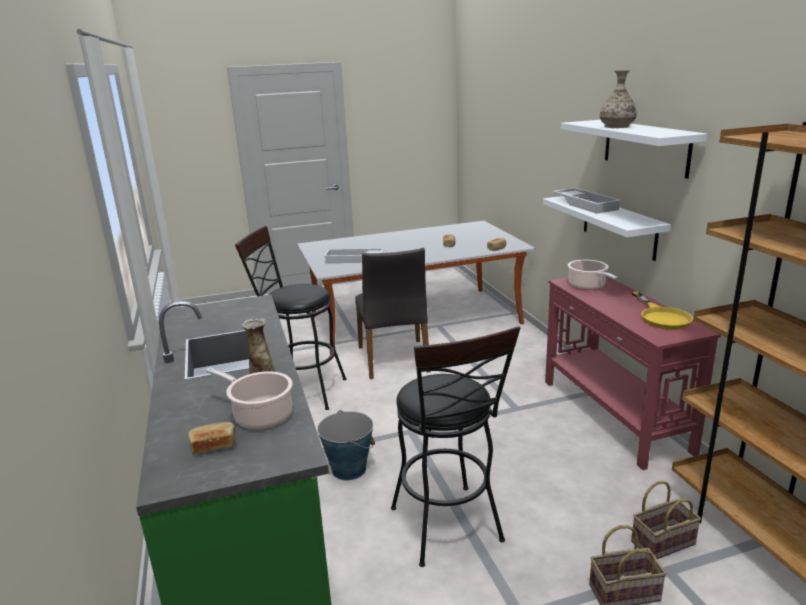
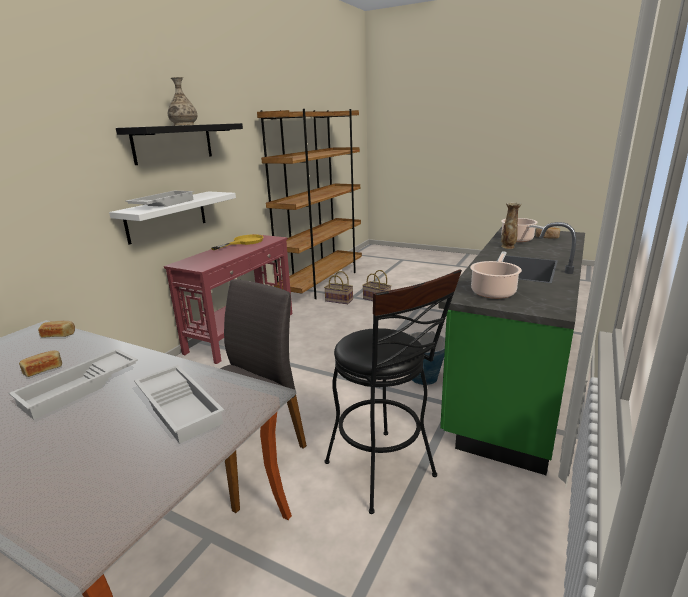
camera: 135 degrees left, 0 degrees up
black stool [391,326,520,567] -> none
white shelf [561,120,707,179] -> black shelf [116,123,243,165]
cooking pot [568,260,617,290] -> cooking pot moved to [470,251,522,299]
none -> white tray [9,349,138,420]

